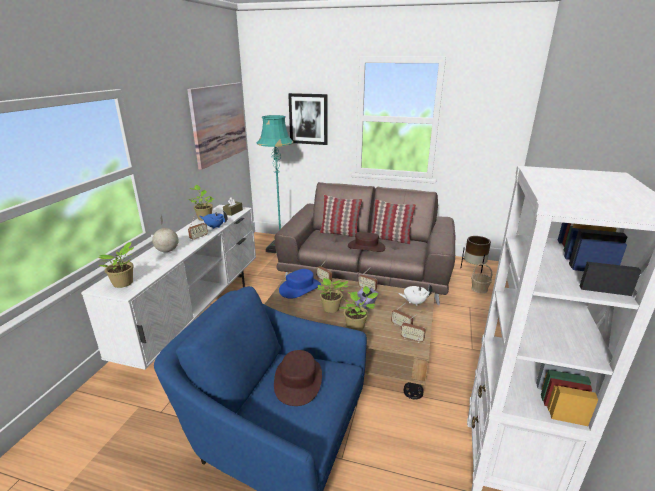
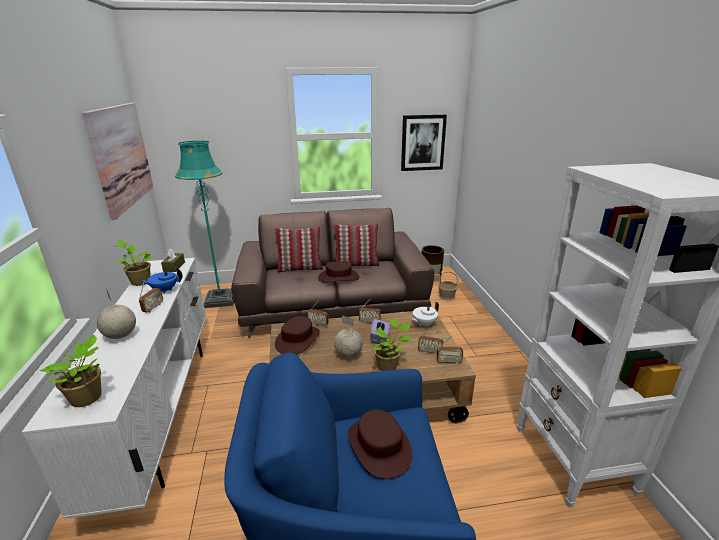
camera: 25 degrees left, 0 degrees up
blue hat [279,269,321,299] -> brown hat [275,316,320,355]
picture [288,93,328,145] -> picture moved to [401,115,447,171]
potted plant [317,278,348,313] -> globe [334,315,363,358]

